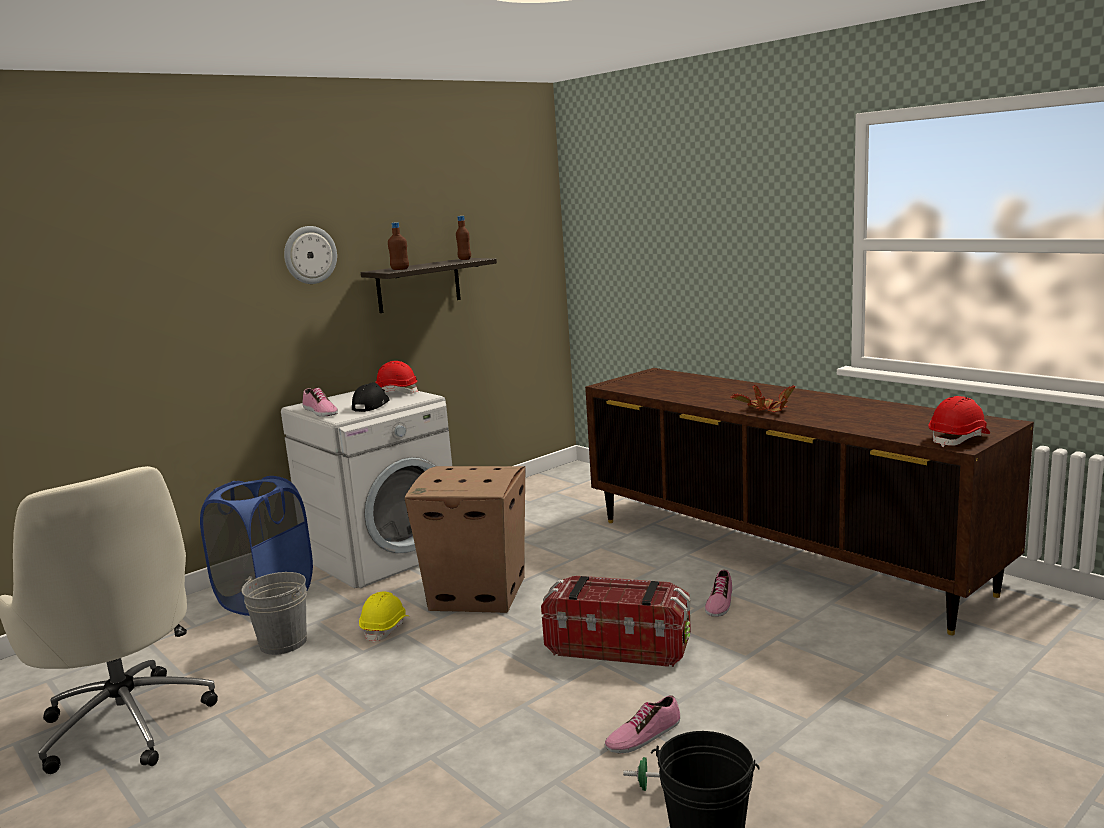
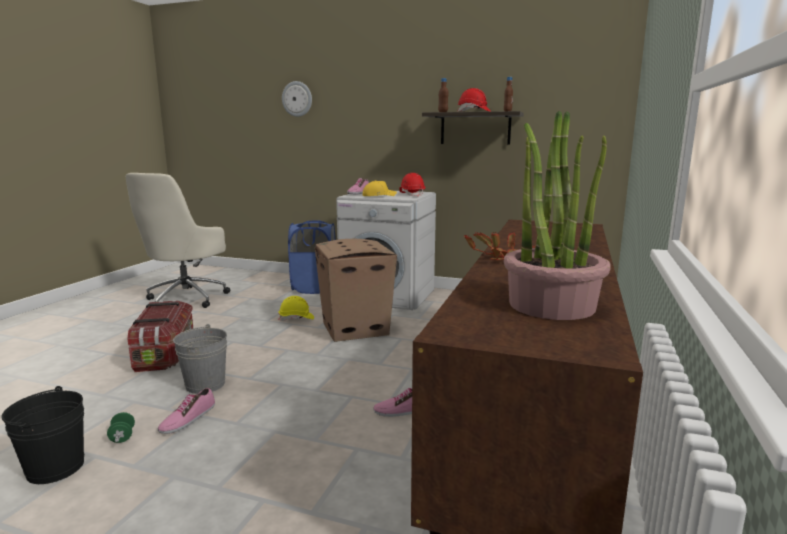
camera: 60 degrees right, 0 degrees up
grey bucket [241,572,307,655] -> grey bucket moved to [173,324,227,394]
wall clock [284,226,337,284] -> wall clock moved to [282,81,312,117]
black cap [352,382,390,412] -> yellow cap [363,181,397,196]
storage box [541,576,691,667] -> storage box moved to [127,300,194,372]
shoe [605,696,680,754] -> shoe turned 90 degrees counterclockwise [158,388,215,434]
red hard hat [929,396,990,447] -> red hard hat moved to [458,88,491,112]
none -> potted plant [504,111,611,320]

